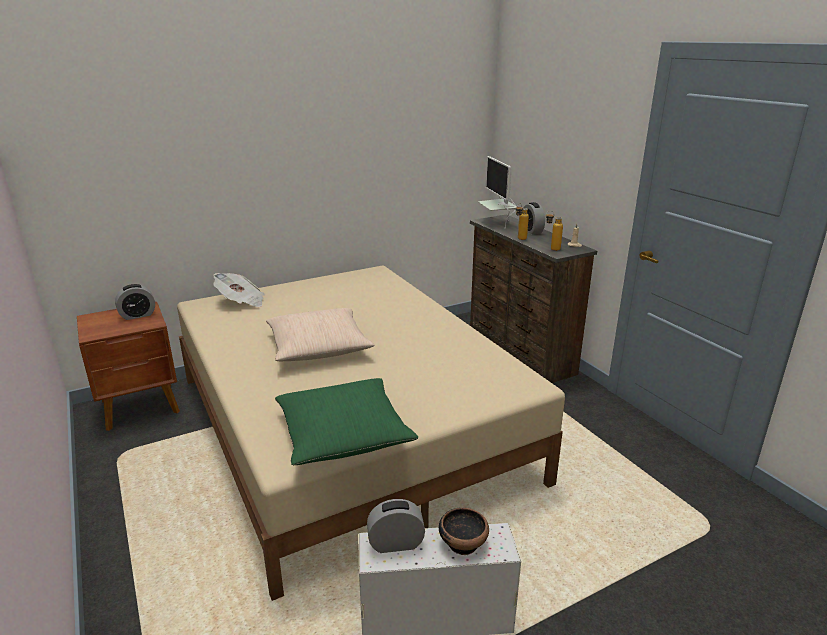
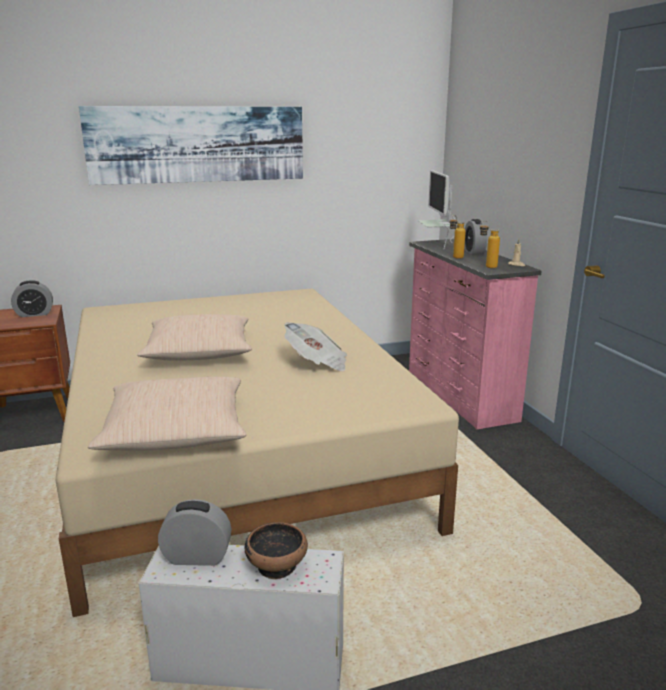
camera: 10 degrees right, 5 degrees down
newspaper [213,273,264,307] -> newspaper moved to [284,322,347,371]
green pillow [275,378,419,465] -> beige pillow [88,377,246,451]
brown dresser [470,214,597,383] -> pink dresser [409,239,542,429]
none -> picture [79,106,303,185]

